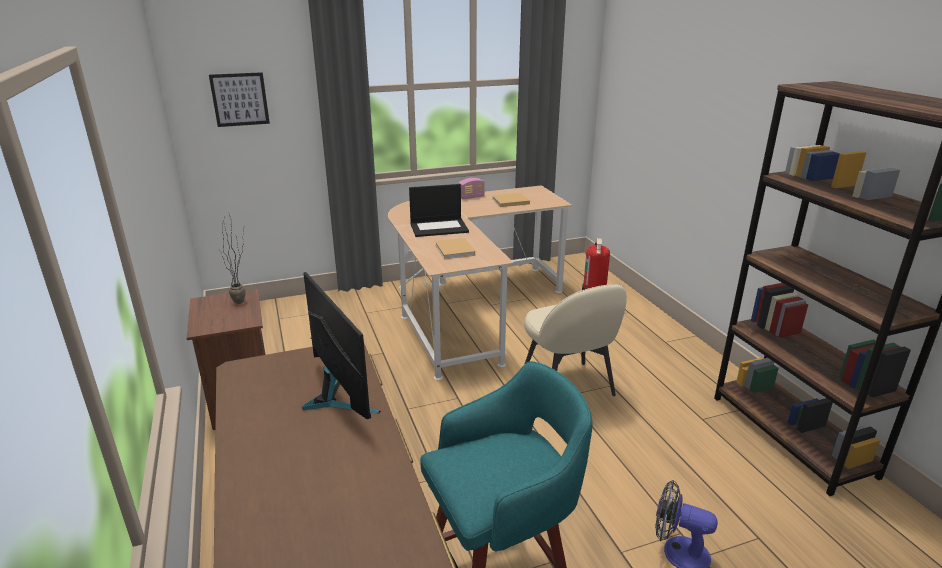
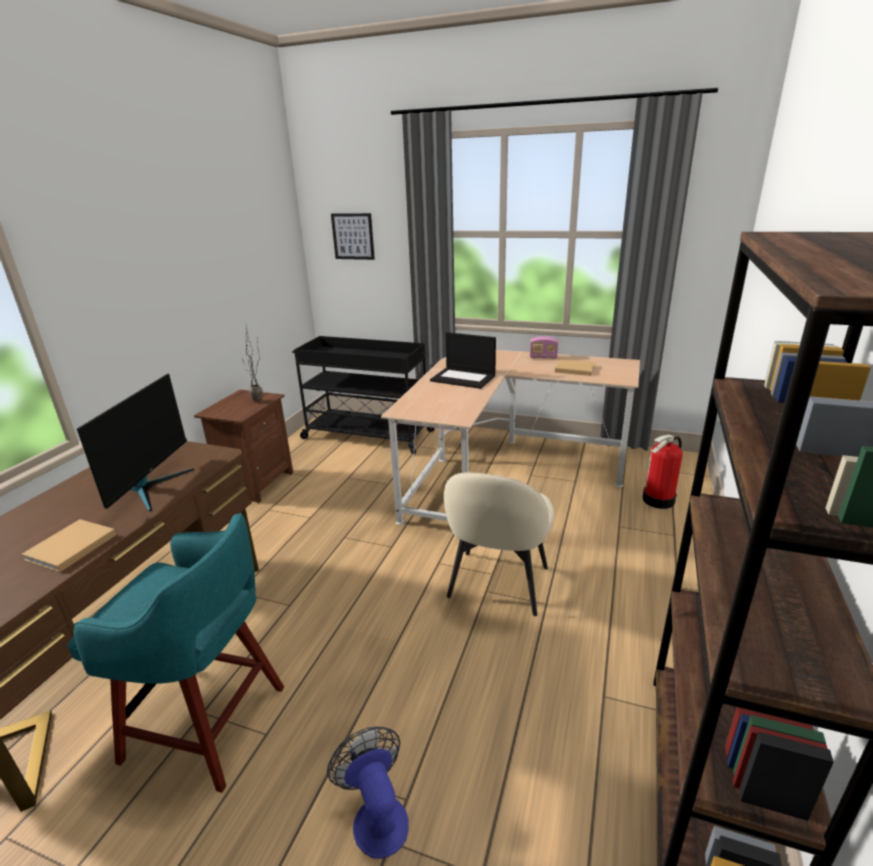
camera: 40 degrees right, 0 degrees up
beige book [435,238,475,259] -> beige book moved to [21,519,116,572]
none -> black cart [292,336,435,454]

